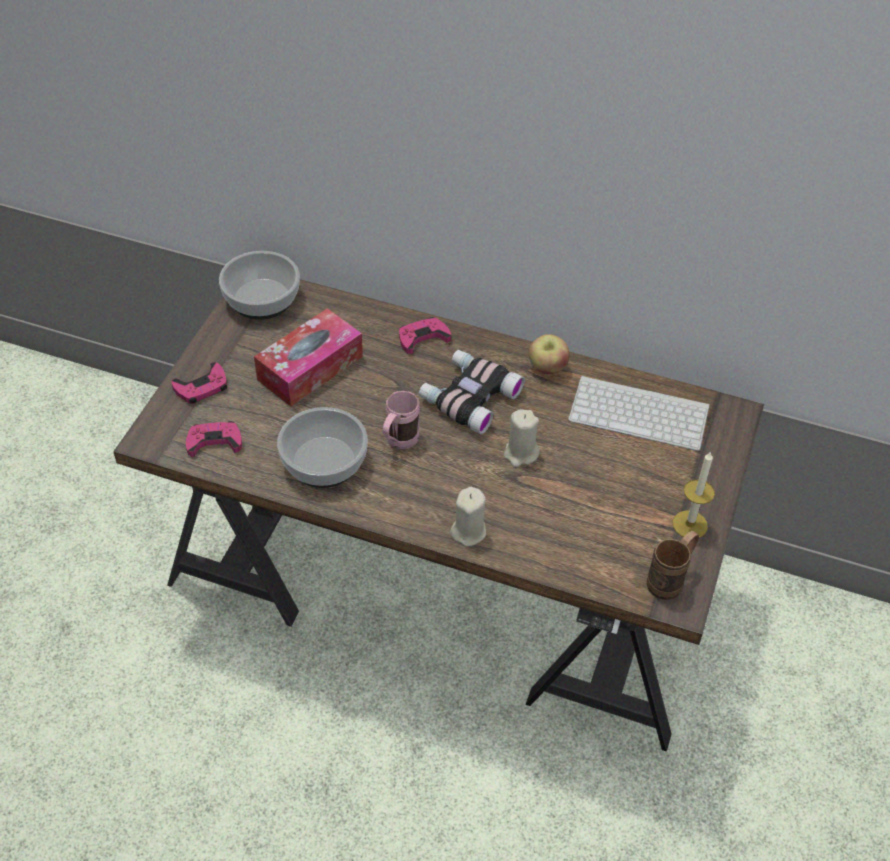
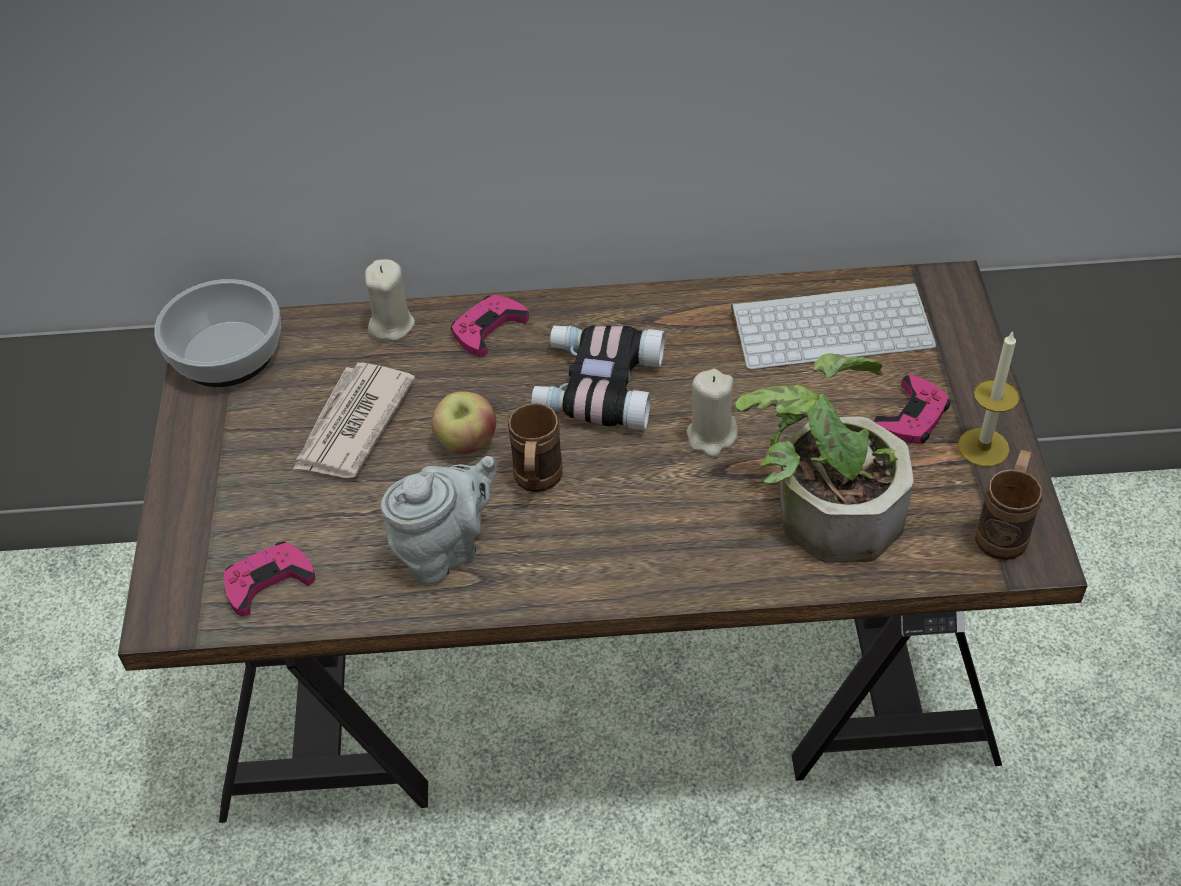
camera: 20 degrees left, 0 degrees up
pink game controller [171,362,227,404] -> pink game controller moved to [874,375,950,444]
tissue box [254,308,363,406] -> newspaper [293,363,416,478]
bowl [277,407,368,488] -> grey teapot [380,456,497,585]
pink mug [382,391,420,449] -> brown mug [508,403,563,492]
beige candle [450,487,486,547] -> beige candle moved to [365,259,415,341]
apple [528,334,570,374] -> apple moved to [431,391,496,454]
none -> potted plant [735,353,914,563]

